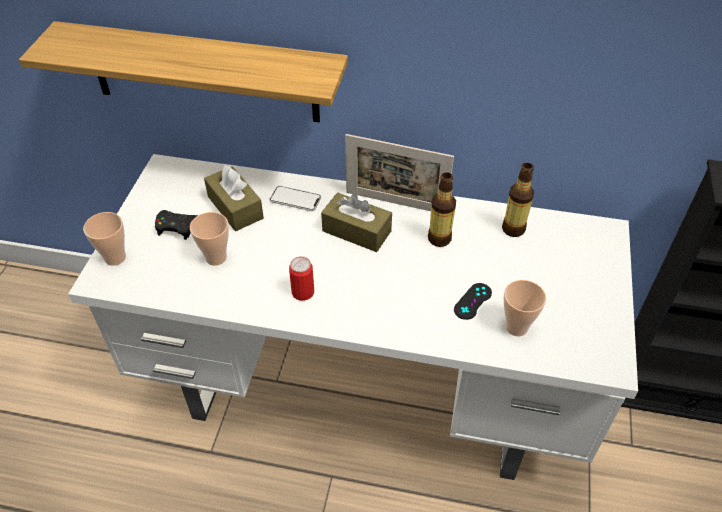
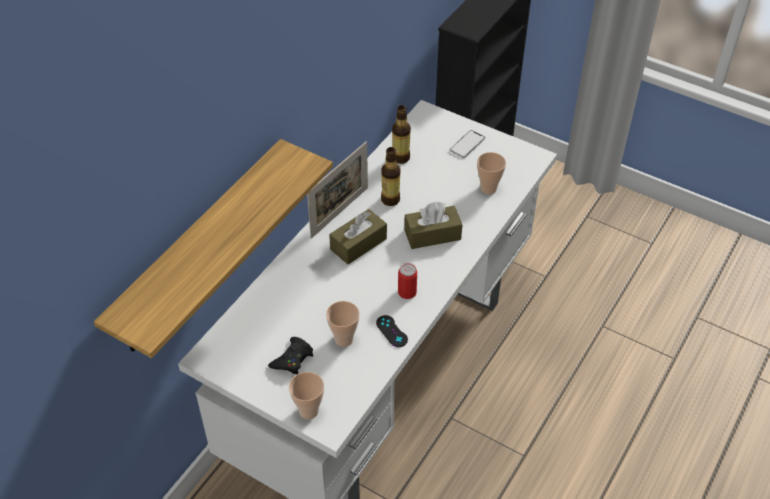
camera: 70 degrees left, 0 degrees up
brown tissue box [204,165,264,231] -> brown tissue box moved to [404,202,462,249]
phone [269,186,321,211] -> phone moved to [450,130,485,158]
black game controller [454,283,492,320] -> black game controller moved to [376,315,408,347]

